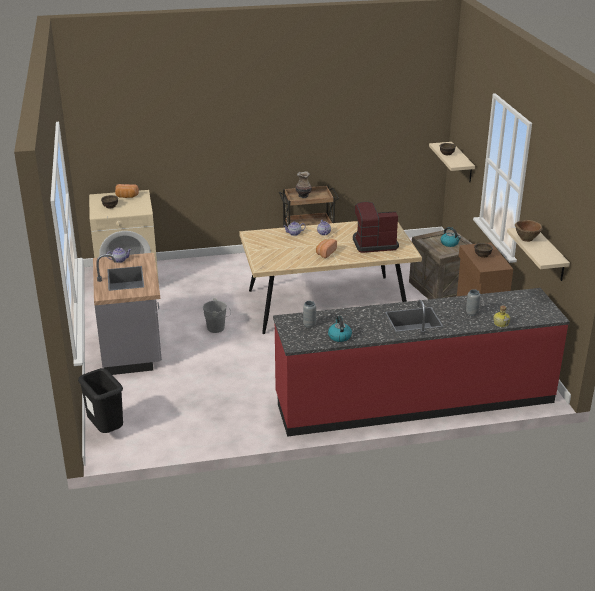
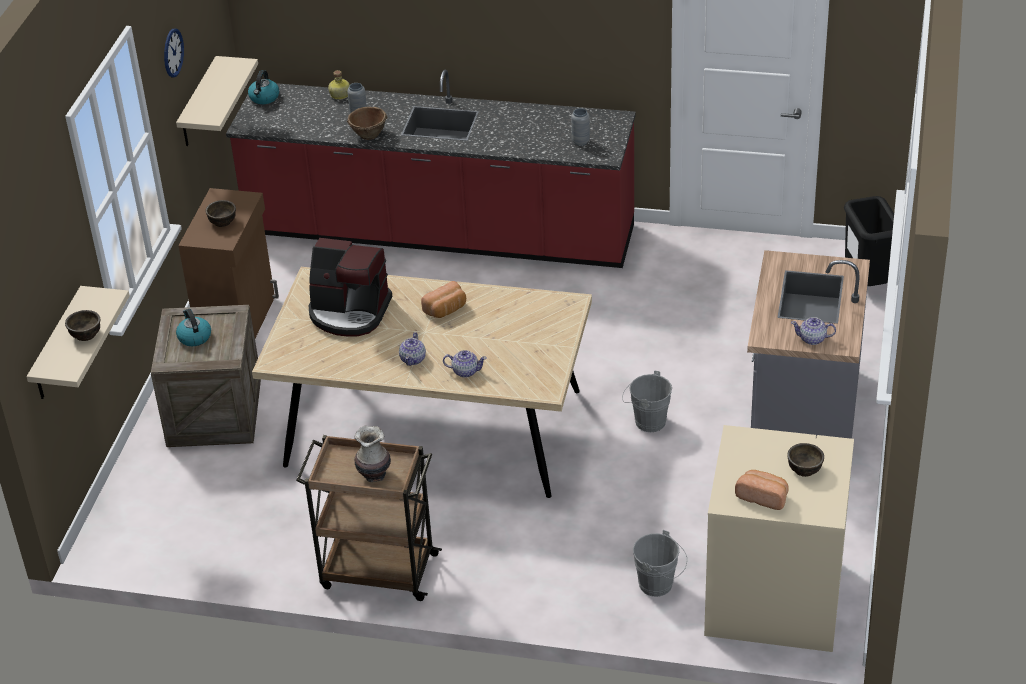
camera: 155 degrees left, 10 degrees up
kettle [328,316,352,342] -> kettle moved to [248,70,279,104]
brown bowl [515,220,542,242] -> brown bowl moved to [347,107,388,140]
none -> wall clock [164,28,184,77]
none -> grey bucket [633,530,687,597]

